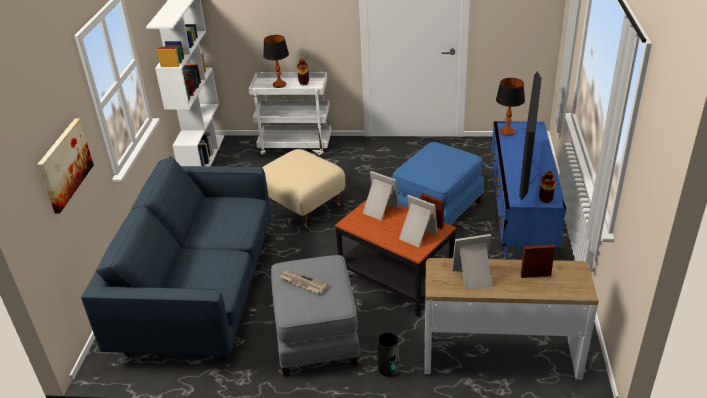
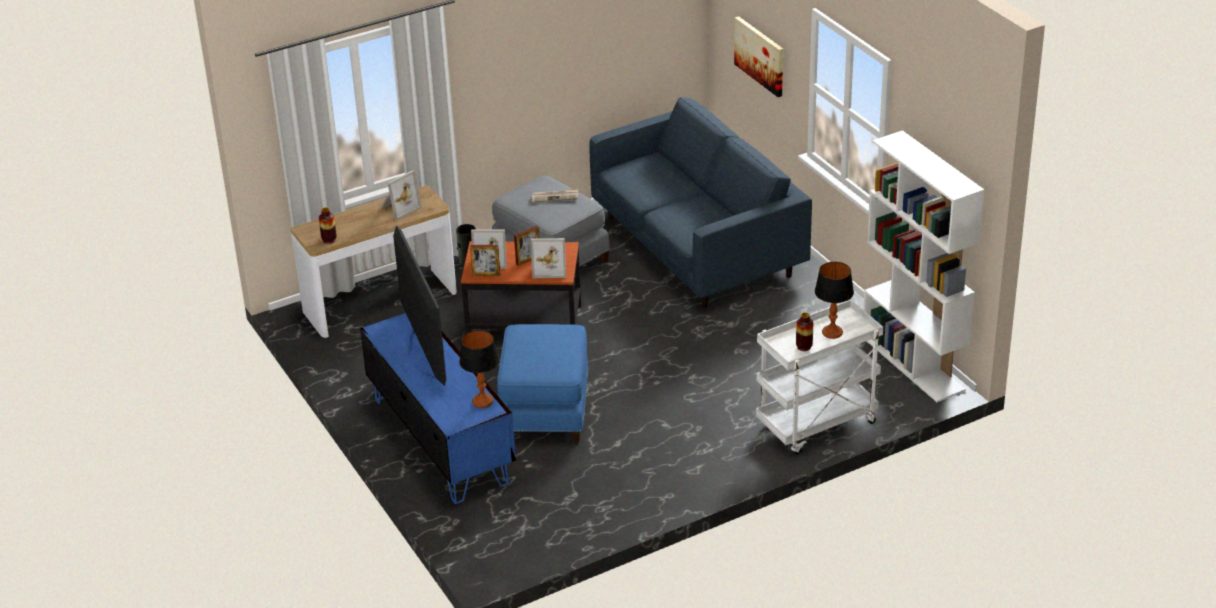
camera: 145 degrees right, 0 degrees up
beige ottoman [262,149,345,227] -> none
picture frame [521,245,555,278] -> picture frame moved to [514,226,540,266]
vase [539,171,556,203] -> vase moved to [319,208,337,244]

